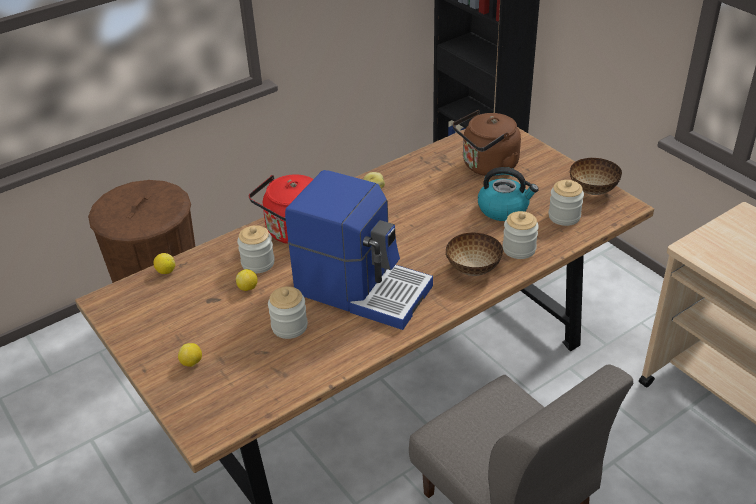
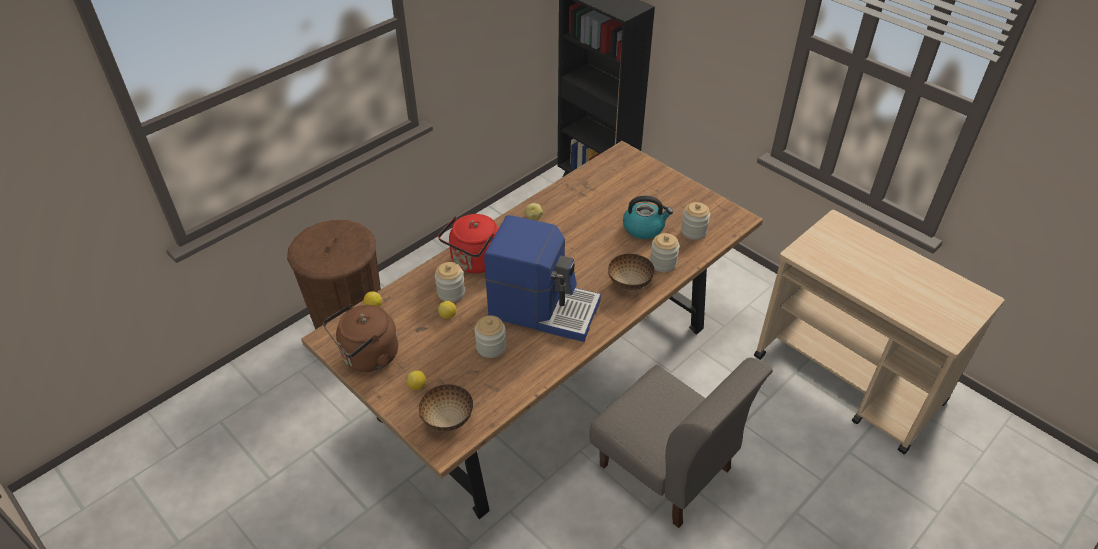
camera: 10 degrees left, 5 degrees up
brown kettle [453,110,521,176] -> brown kettle moved to [323,304,398,372]
bowl [570,158,622,195] -> bowl moved to [419,384,473,431]

